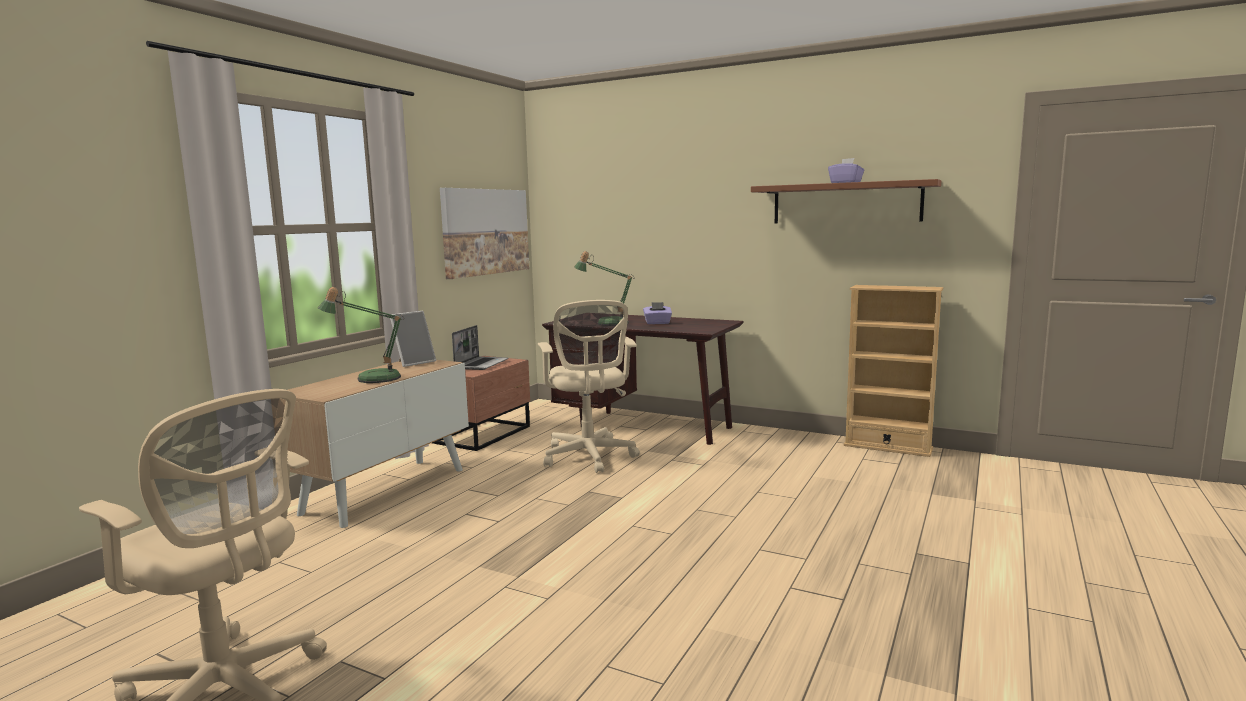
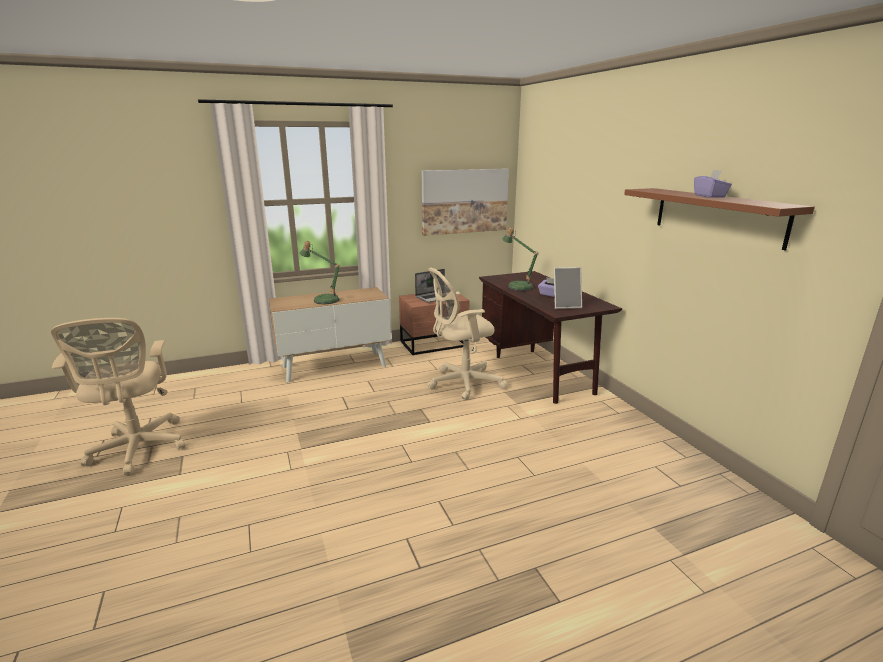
camera: 40 degrees right, 10 degrees up
picture frame [390,311,436,367] -> picture frame moved to [554,267,582,309]
beige office chair [538,300,640,473] -> beige office chair turned 45 degrees clockwise [428,268,508,400]
beige bookcase [844,285,943,457] -> none

